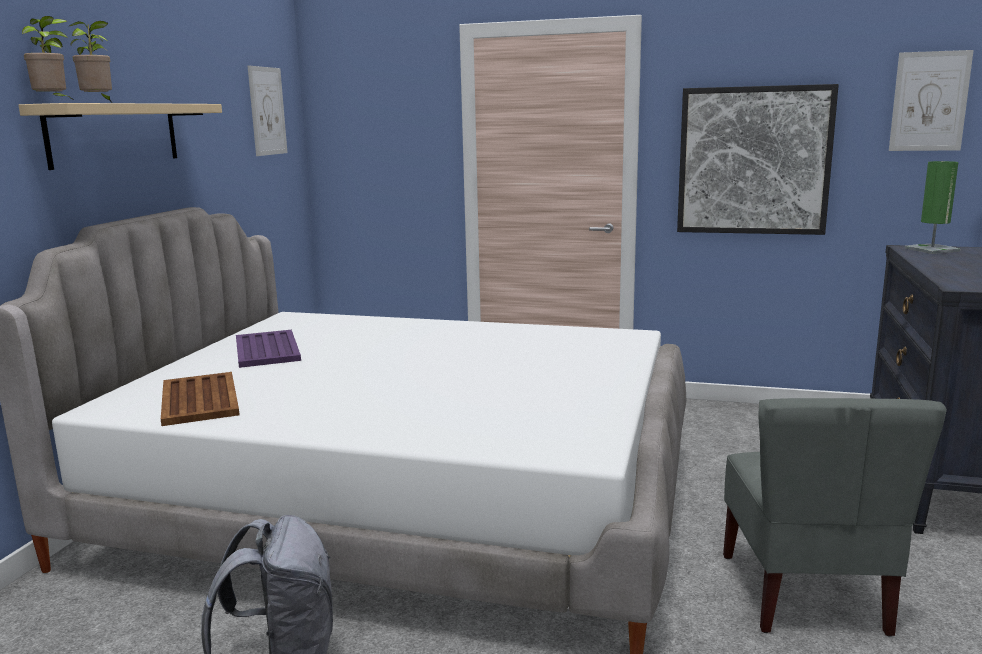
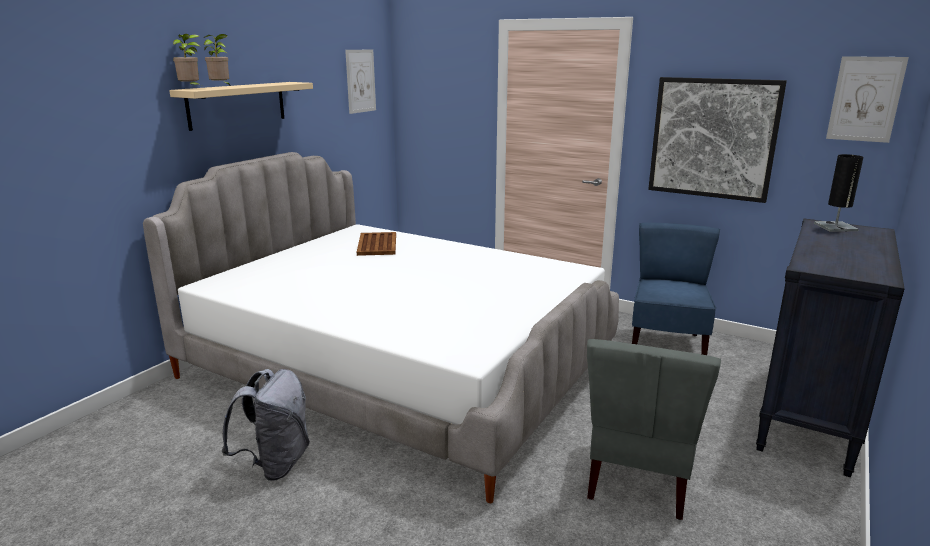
camera: 15 degrees right, 5 degrees up
brown tray [161,372,240,426] -> brown tray moved to [357,232,396,256]
purple tray [236,330,301,368] -> none
green table lamp [905,161,960,254] -> black table lamp [814,154,863,231]
none -> blue chair [632,223,720,355]

